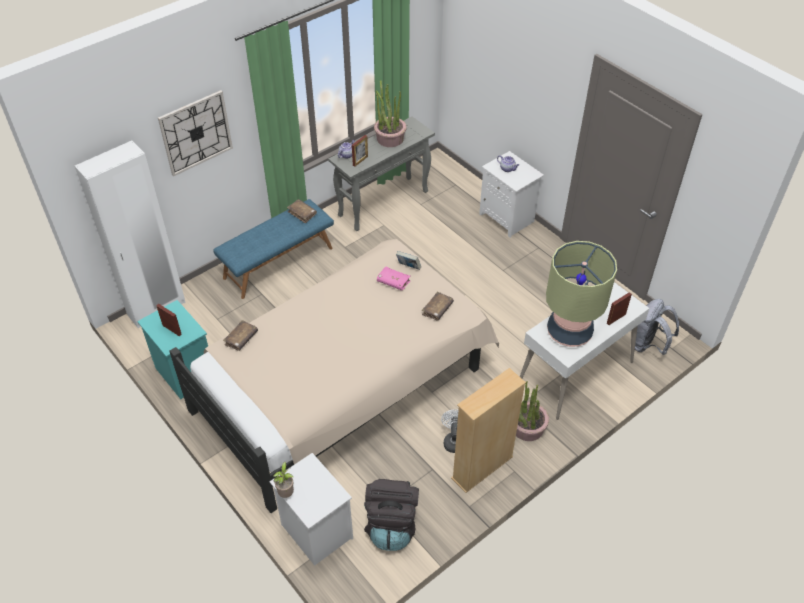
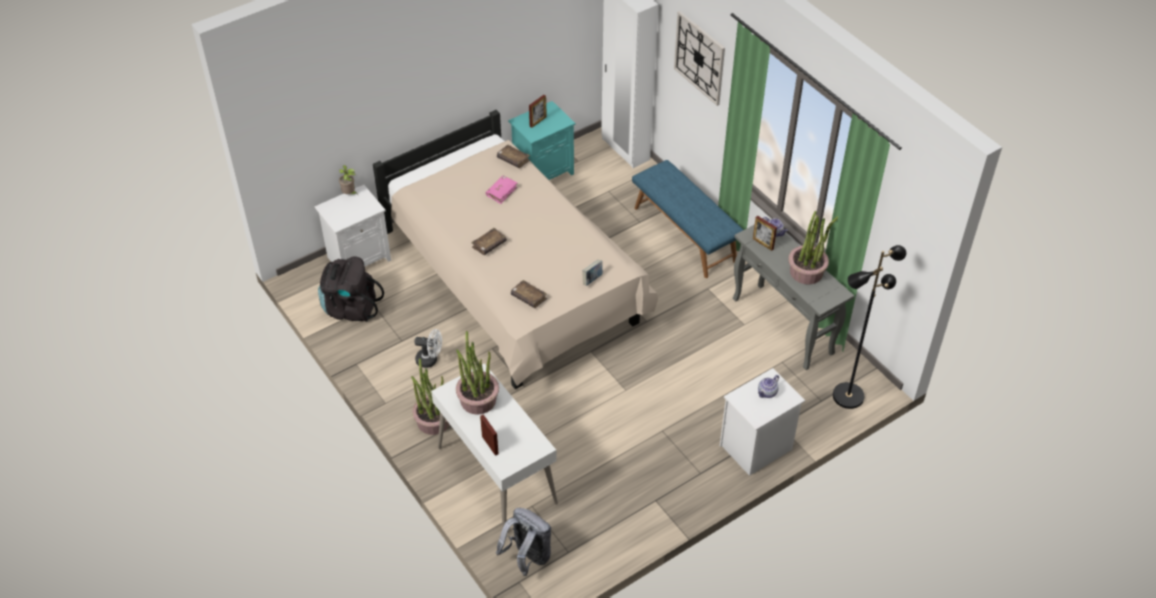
camera: 95 degrees right, 0 degrees up
brown book [287,199,317,224] -> brown book moved to [471,228,507,255]
pink book [377,266,411,291] -> pink book moved to [486,176,517,204]
beige bookcase [451,368,526,493] -> none
table lamp [546,241,617,347] -> potted plant [456,331,499,415]
none -> black floor lamp [833,245,906,409]

